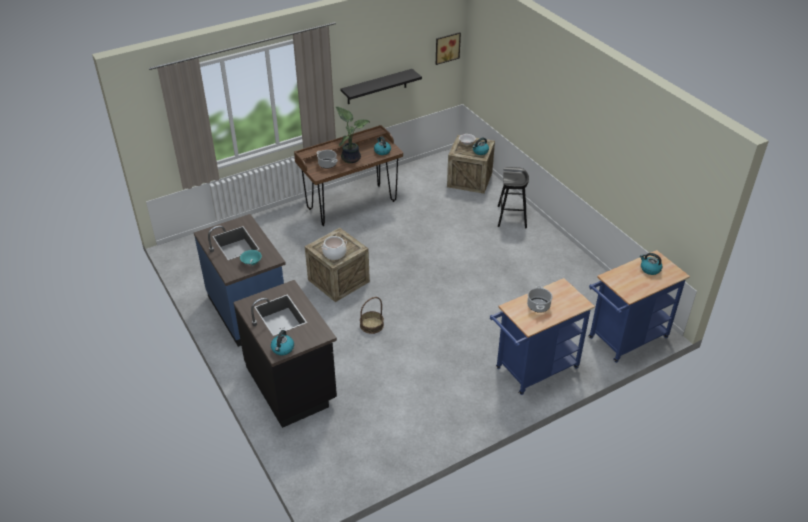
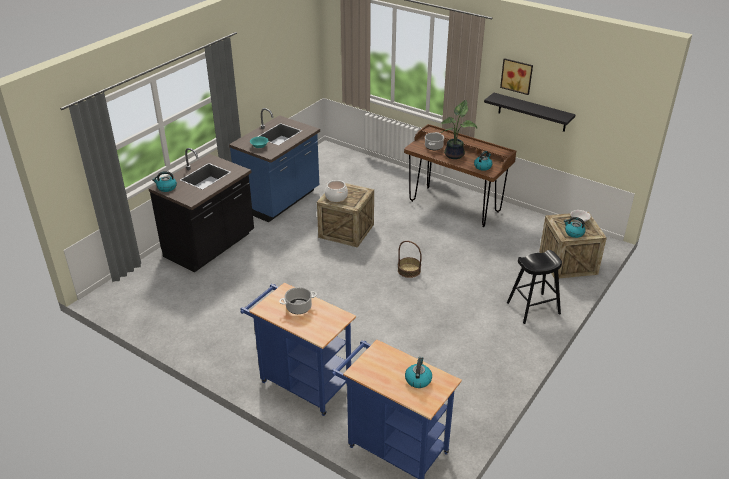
camera: 65 degrees right, 5 degrees down
basket [360,297,384,334] -> basket moved to [398,241,422,278]
picture [436,32,461,65] -> picture moved to [500,58,533,95]

